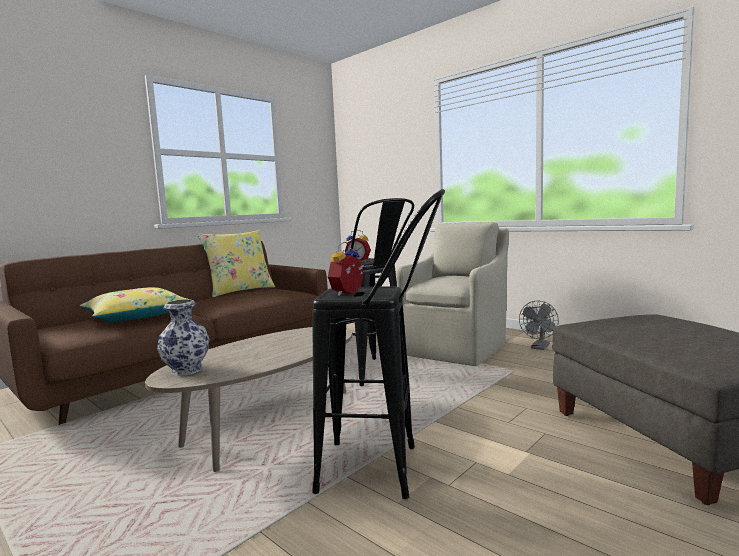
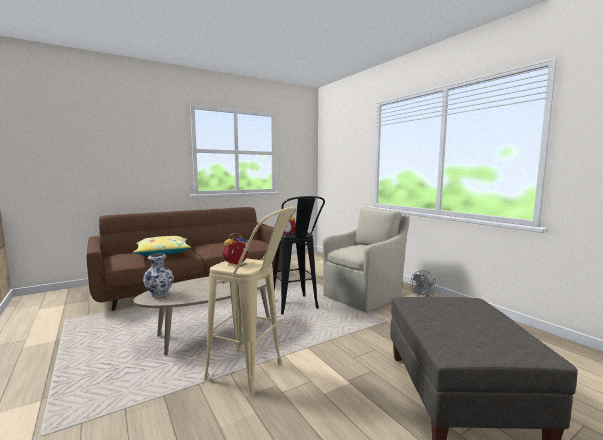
camera: 15 degrees right, 0 degrees up
yellow pillow [198,229,275,297] -> none
black stool [312,189,445,499] -> beige stool [204,207,296,396]

